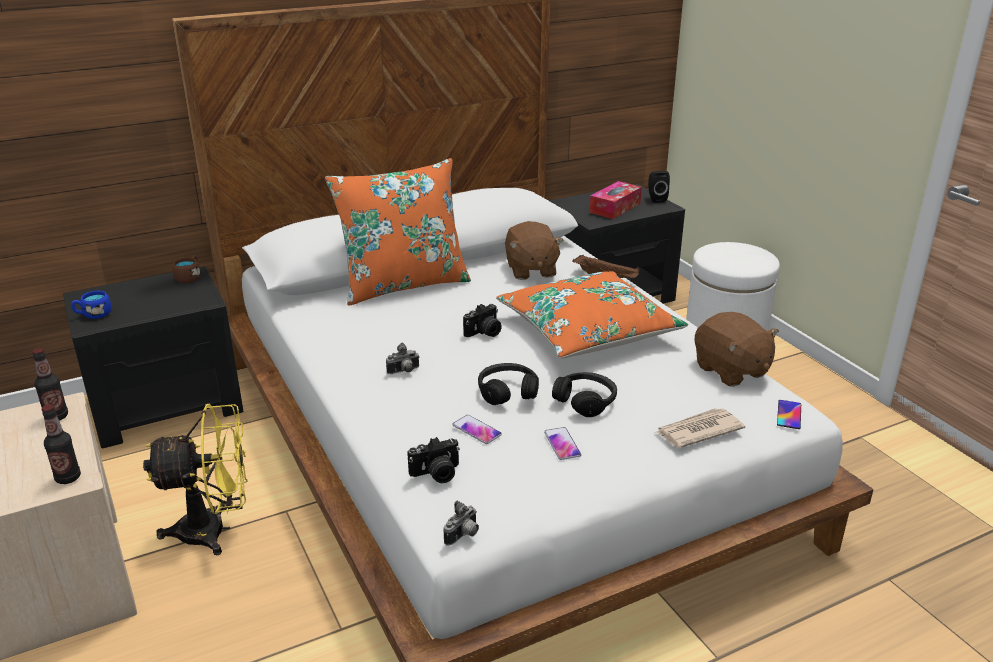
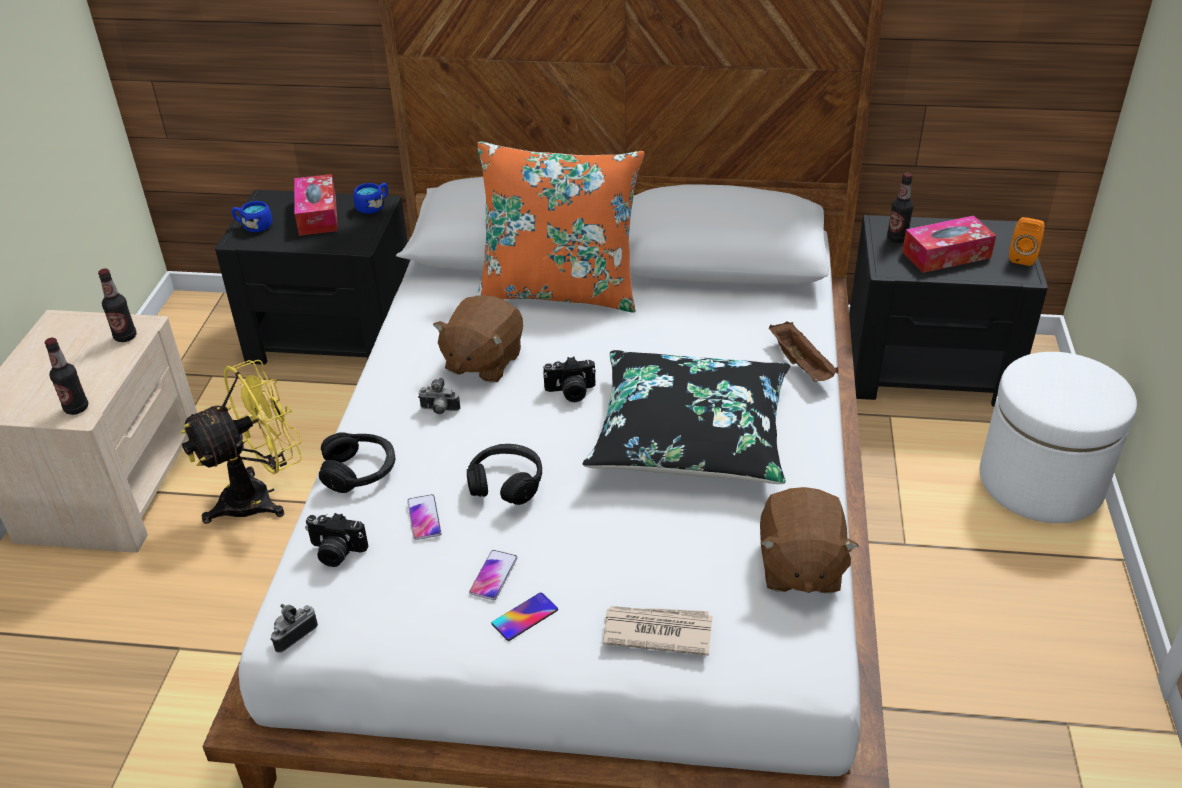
camera: 35 degrees right, 10 degrees up
yellow fan [143,403,247,556] -> yellow fan turned 60 degrees counterclockwise [180,360,302,524]
brown mug [172,255,200,283] -> blue mug [354,183,388,214]
camera [443,501,479,545] -> camera turned 150 degrees clockwise [270,604,318,653]
orange pillow [496,271,688,359] -> black pillow [583,350,791,484]
brown plush toy [505,221,564,280] -> brown plush toy moved to [433,295,523,383]
black headphones [552,372,617,417] -> black headphones moved to [319,432,395,493]
black speaker [648,171,670,203] -> orange speaker [1009,217,1044,266]
phone [777,400,801,429] -> phone moved to [492,592,558,641]
none -> tissue box [294,174,338,236]
none -> bottle [887,172,914,243]

